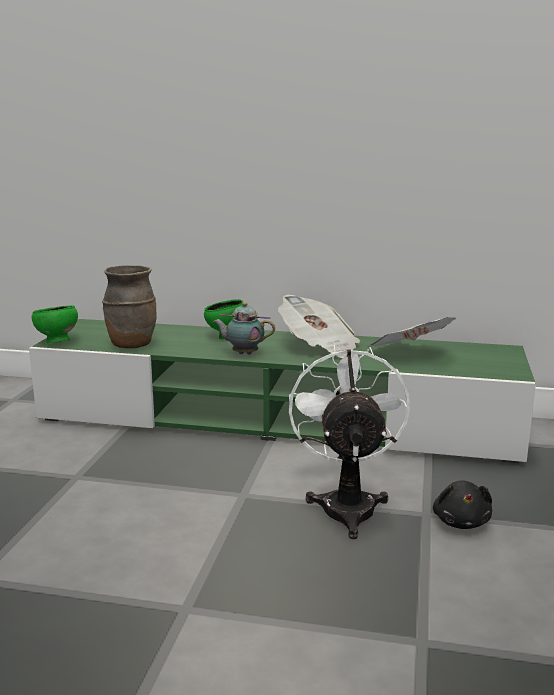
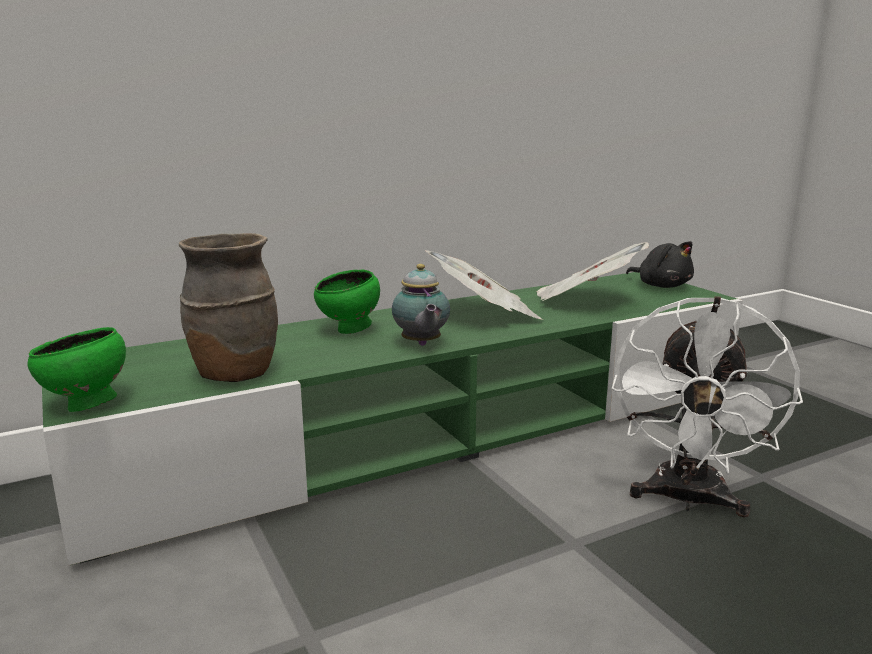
camera: 40 degrees left, 0 degrees up
teapot [213,302,275,355] -> teapot turned 75 degrees counterclockwise [392,264,450,346]
white fan [289,345,410,539] -> white fan turned 120 degrees counterclockwise [612,296,803,518]
black plush toy [433,480,492,529] -> black plush toy moved to [626,241,694,288]

